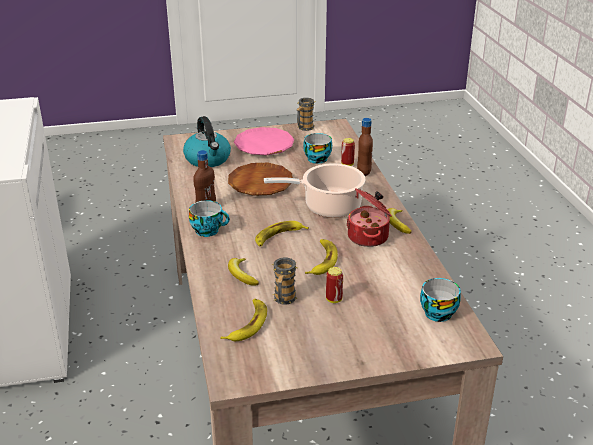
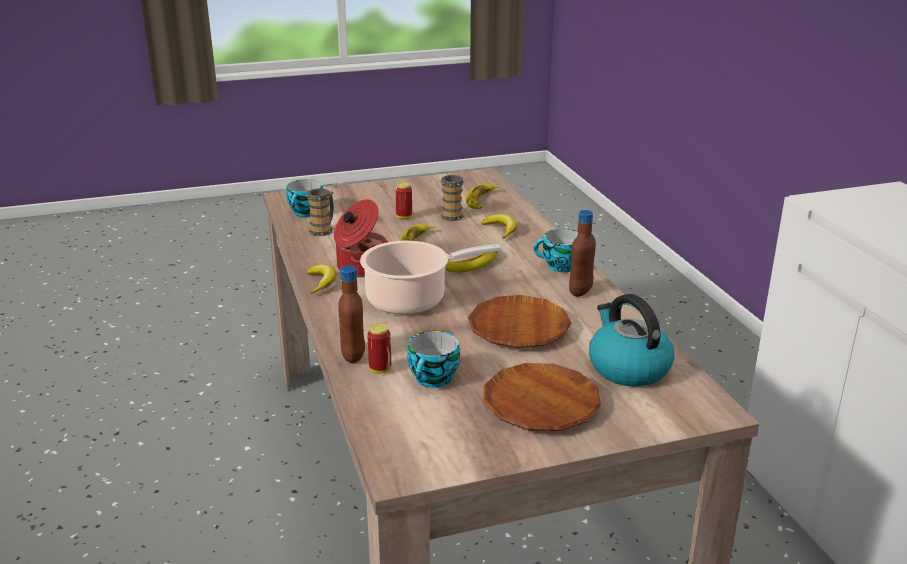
camera: 175 degrees right, 5 degrees down
pink plate [234,127,294,155] -> brown plate [484,363,601,431]
mug [297,98,315,131] -> mug moved to [305,188,334,236]

